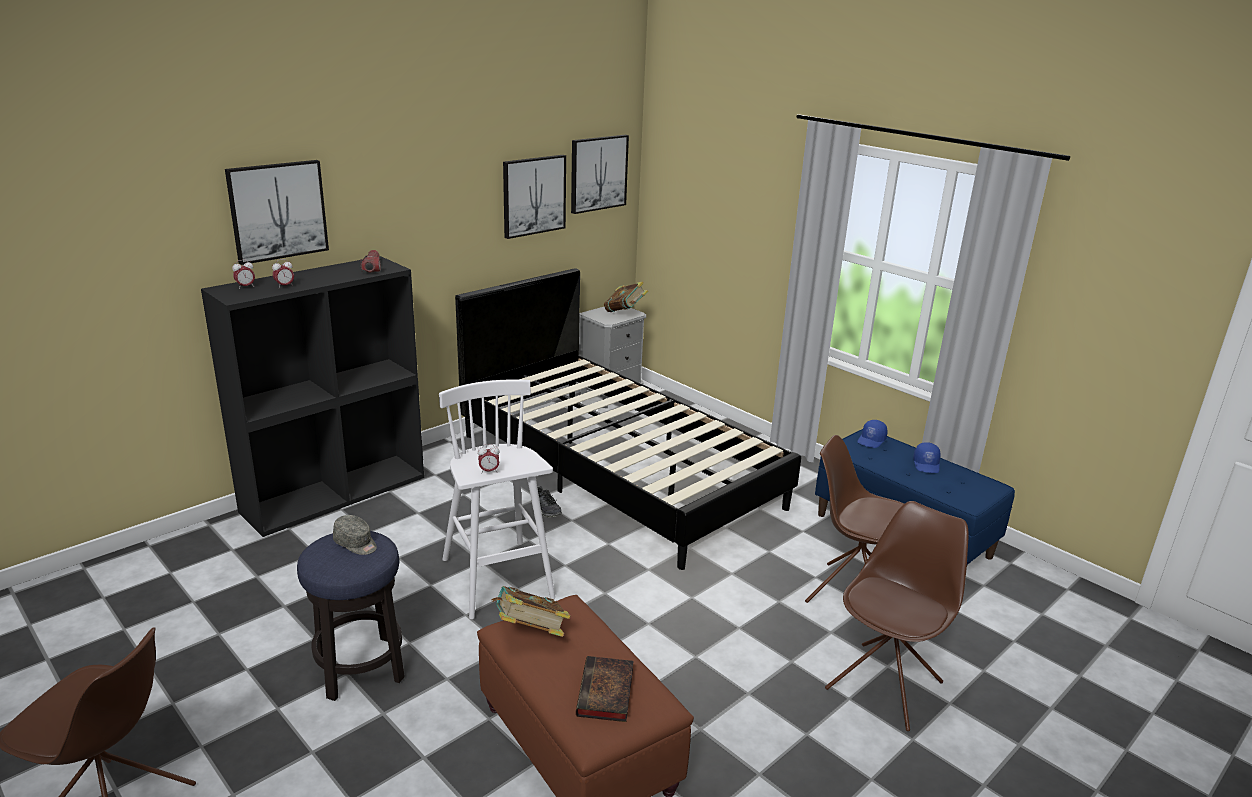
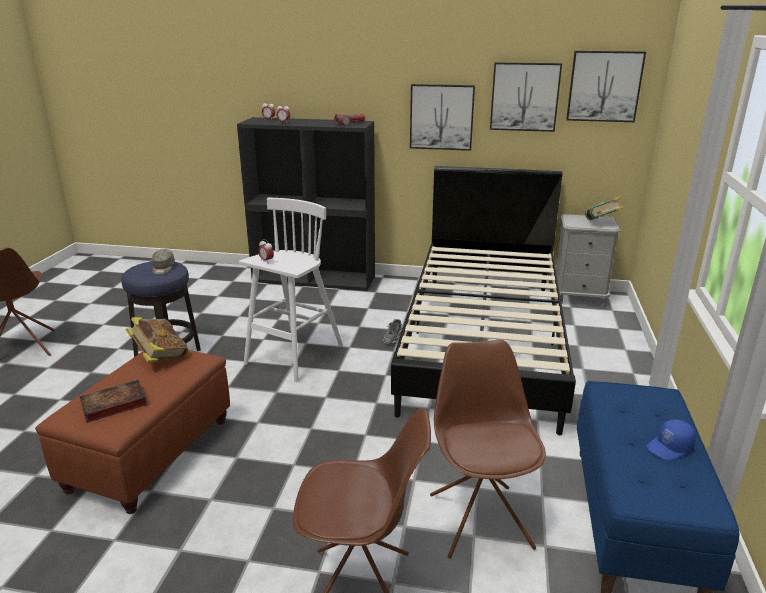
camera: 55 degrees right, 0 degrees up
picture [225,160,329,265] -> picture moved to [410,84,475,151]
blue cap [857,420,887,448] -> none

